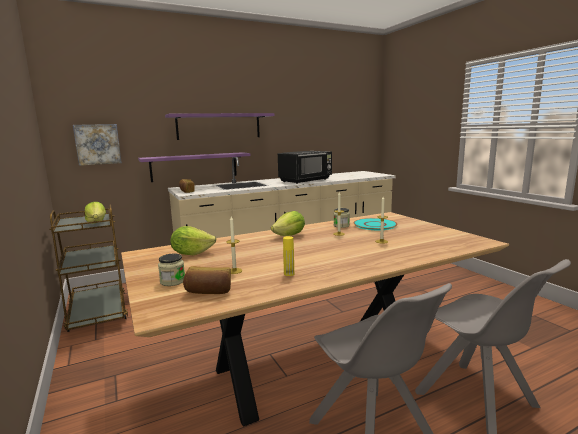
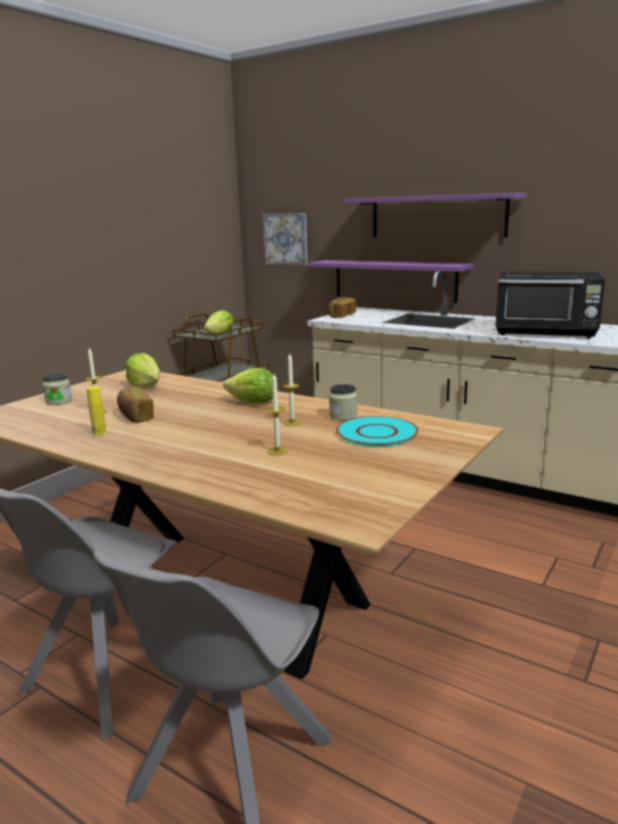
camera: 60 degrees right, 5 degrees up
bread [183,266,231,294] -> bread moved to [117,387,154,423]

